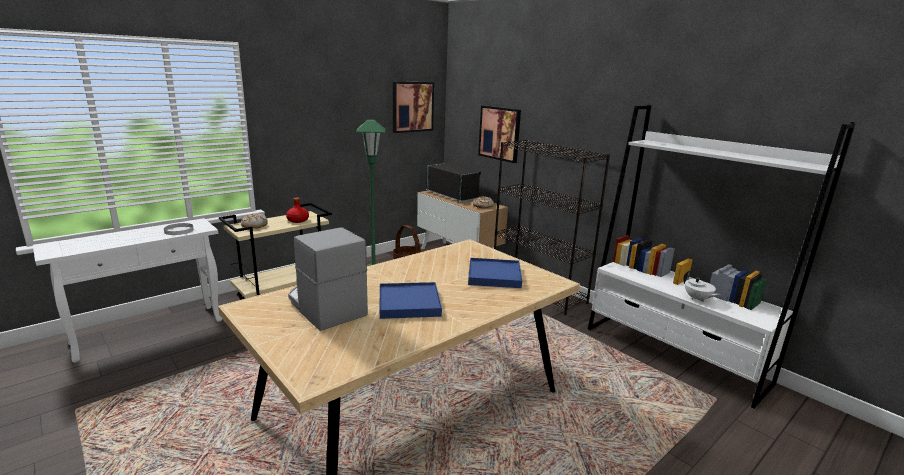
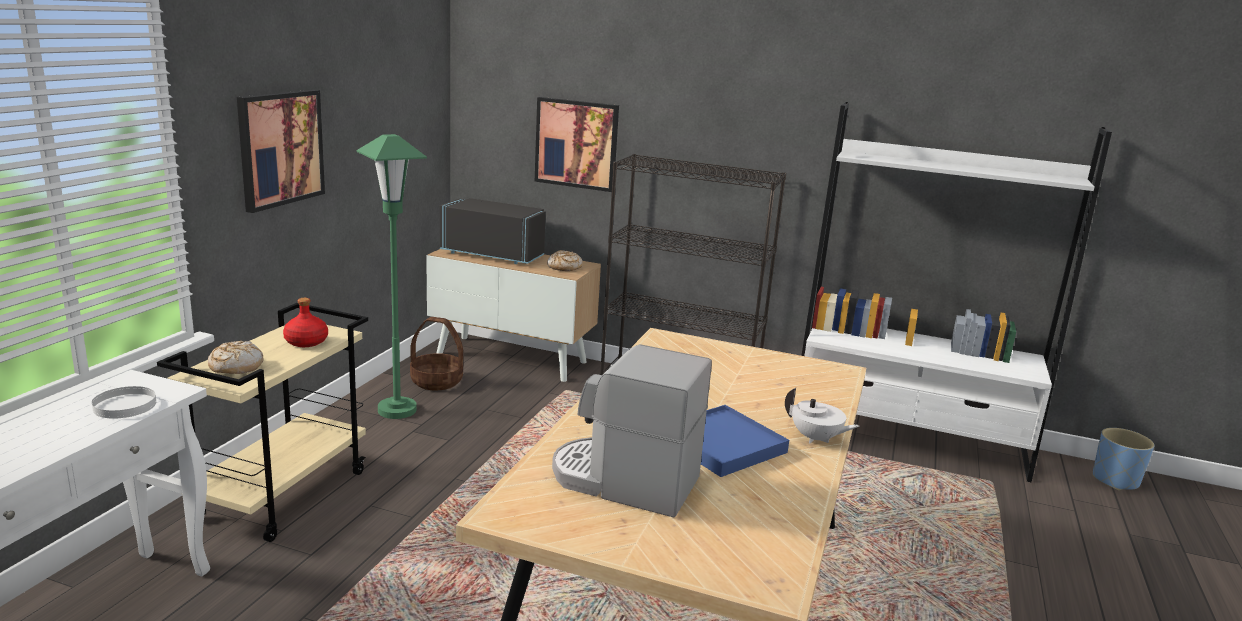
camera: 30 degrees left, 0 degrees up
picture [393,82,434,133] -> picture moved to [237,90,325,213]
blue tray [468,258,522,288] -> none
white teapot [683,271,720,302] -> white teapot moved to [785,388,859,443]
none -> blue planter [1093,428,1155,491]

